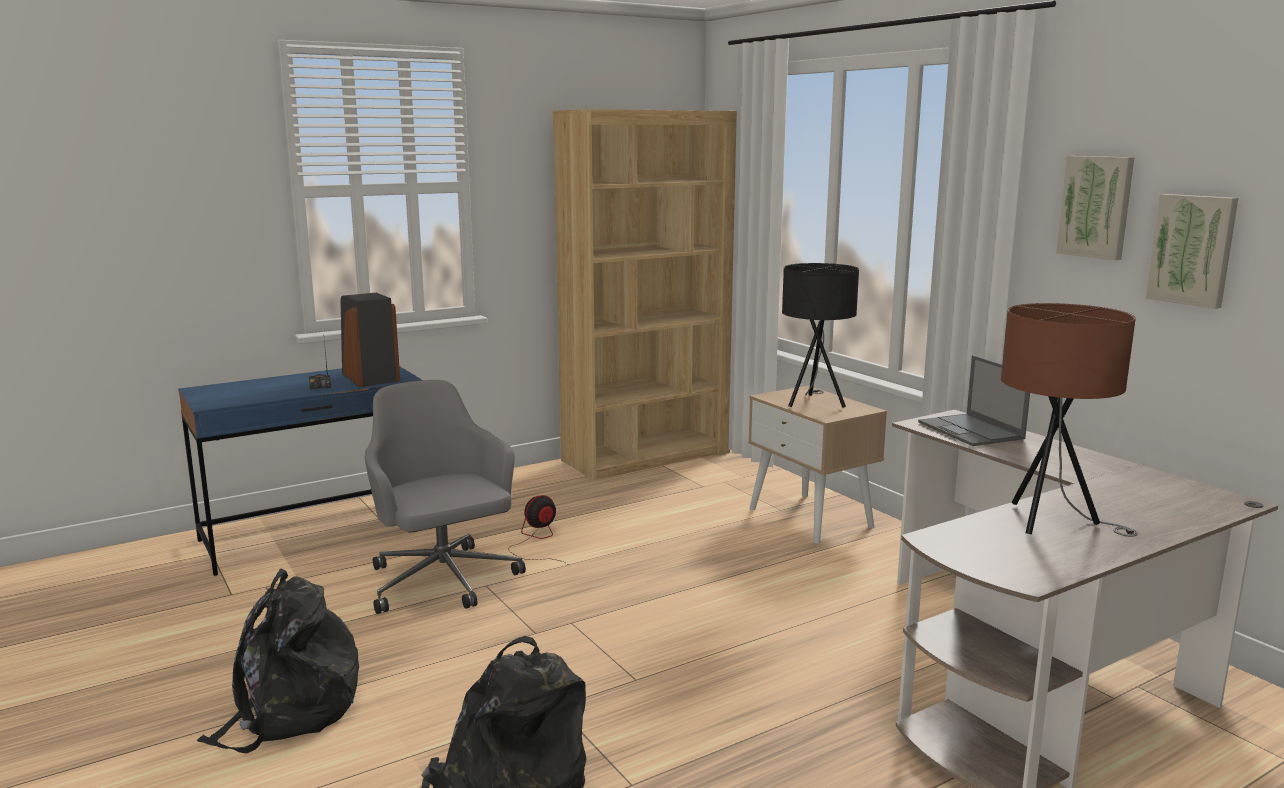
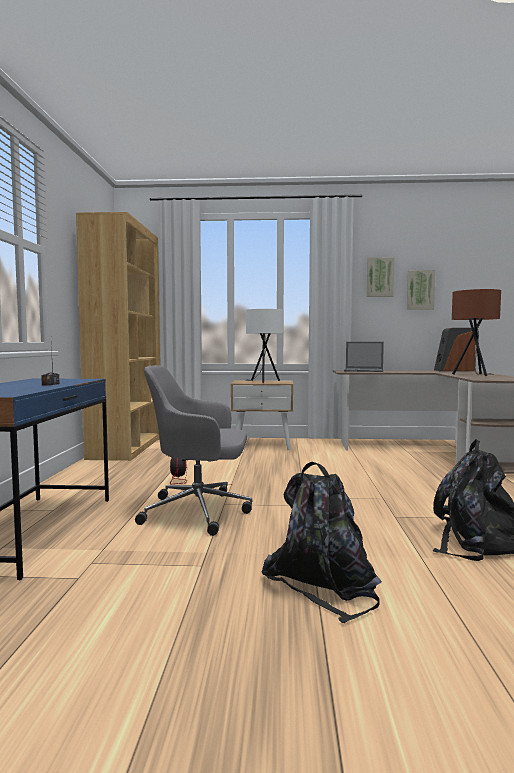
camera: 55 degrees left, 10 degrees down
speaker [340,293,400,387] -> speaker moved to [434,328,476,371]
black table lamp [782,263,859,408] -> white table lamp [245,309,284,383]

